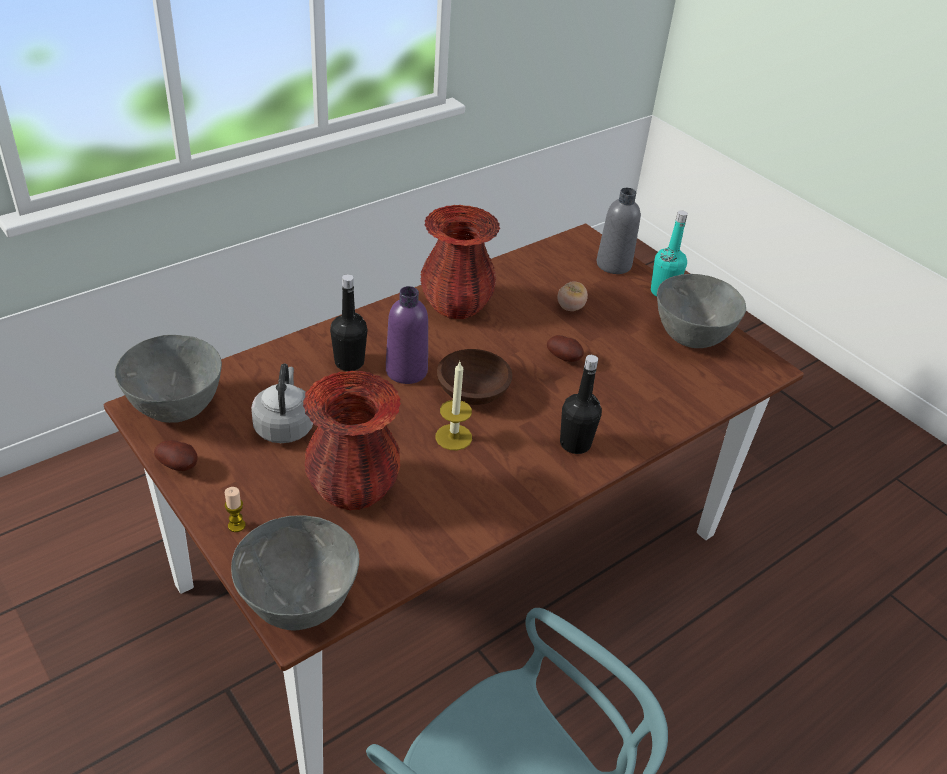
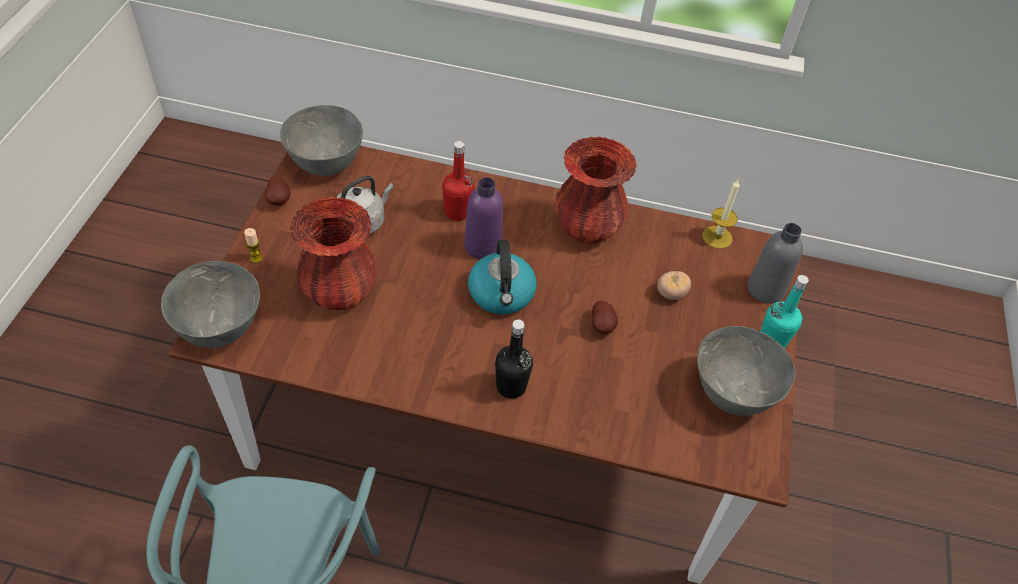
camera: 50 degrees right, 10 degrees up
black bottle [330,274,367,371] -> red bottle [442,141,475,221]
candle [436,362,472,450] -> candle moved to [703,180,740,249]
brown bowl [437,349,512,405] -> kettle [468,240,537,315]

